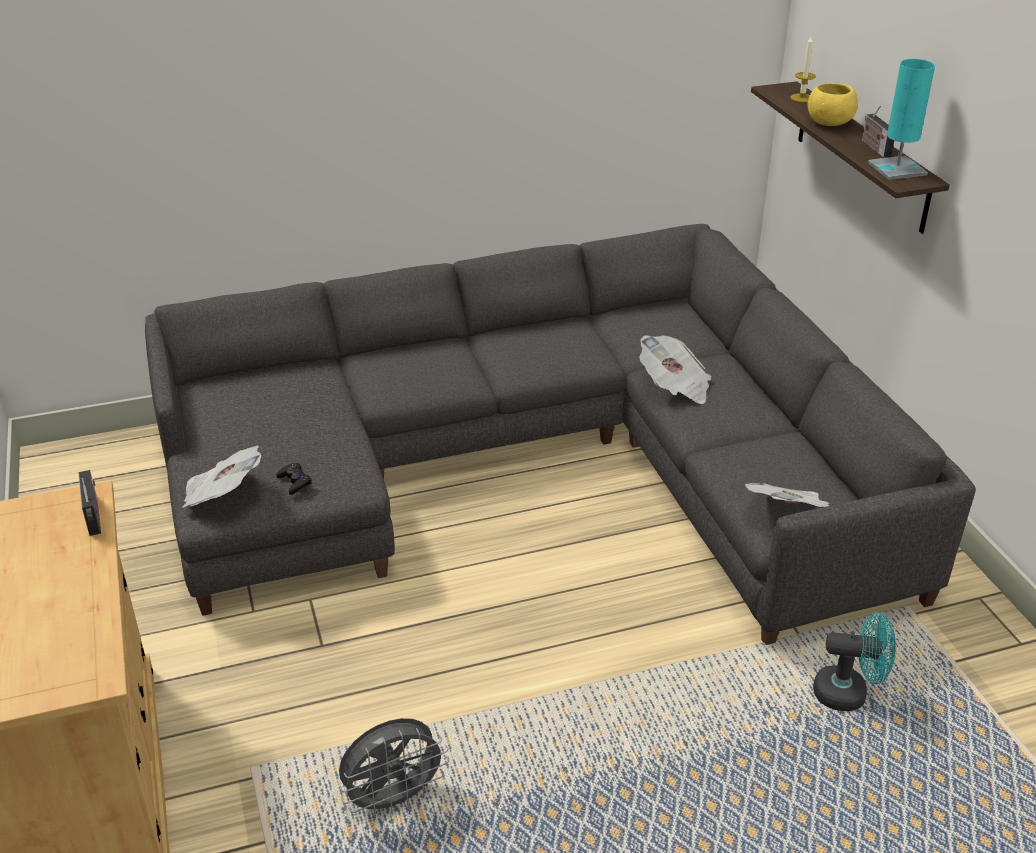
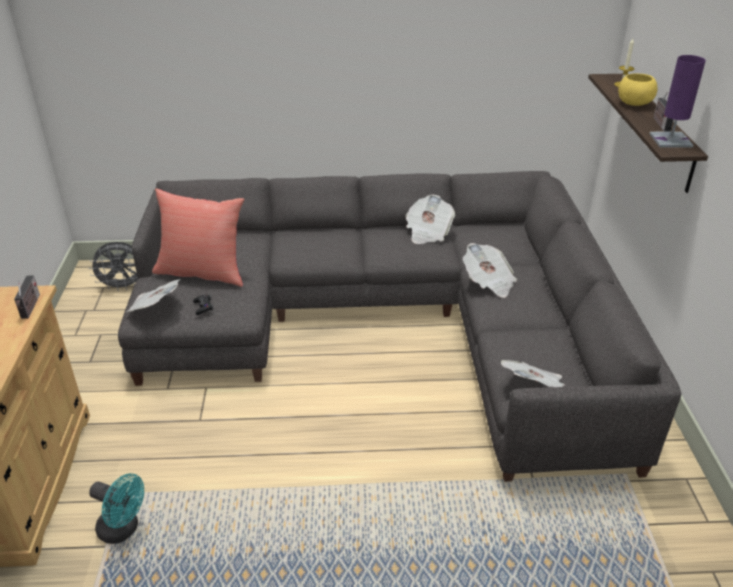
camera: 15 degrees right, 0 degrees up
grey fan [339,718,449,818] -> grey fan moved to [89,242,138,291]
turquoise fan [813,612,896,711] -> turquoise fan moved to [89,473,144,544]
turquoise table lamp [868,59,935,180] -> purple table lamp [650,55,706,148]
none -> red pillow [152,189,244,287]
none -> newspaper [405,195,455,244]

